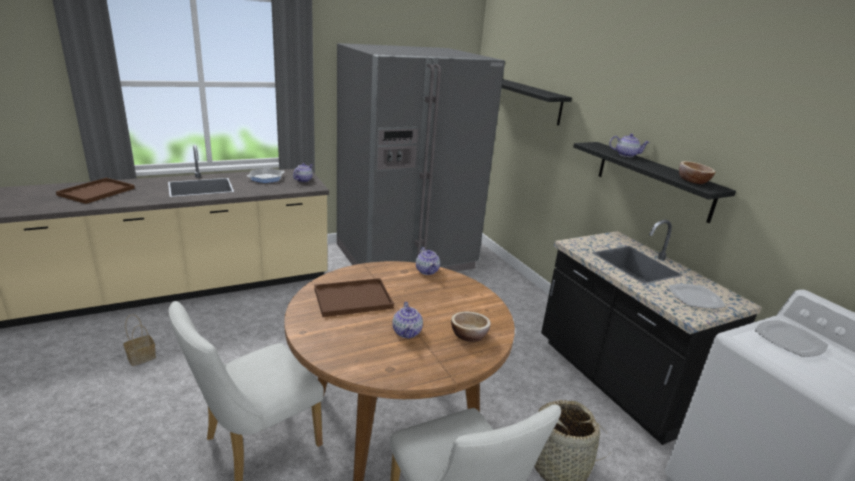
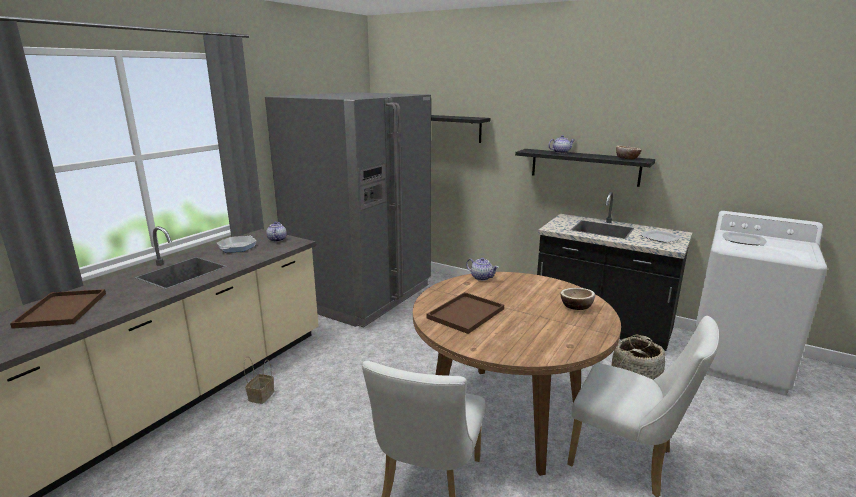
camera: 30 degrees left, 5 degrees down
basket [123,314,156,366] -> basket moved to [244,356,274,404]
teapot [392,302,423,339] -> none

